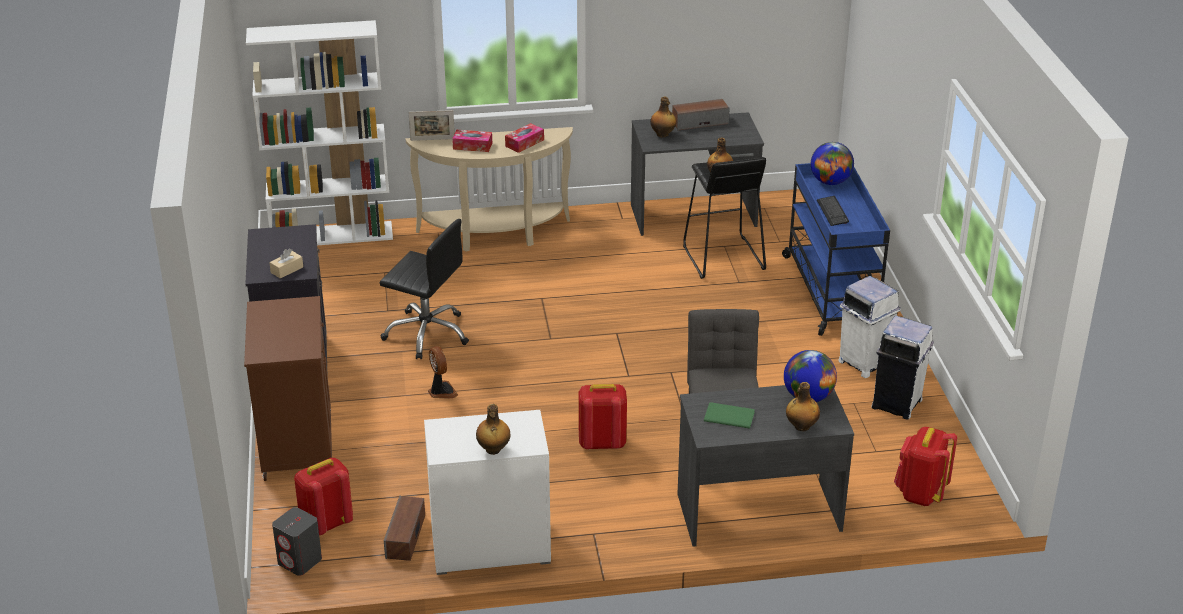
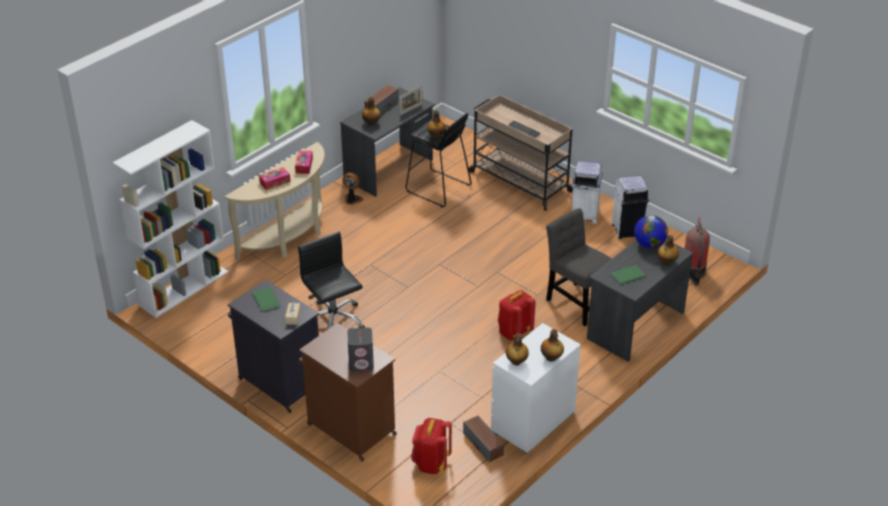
camera: 40 degrees left, 5 degrees up
grey speaker [272,507,322,576] -> grey speaker moved to [347,328,374,372]
black office chair [380,219,469,359] -> black office chair turned 105 degrees counterclockwise [298,232,365,330]
picture frame [409,110,455,141] -> picture frame moved to [399,85,423,116]
fan [428,346,458,399] -> fan moved to [342,172,364,205]
blue cart [782,163,890,336] -> beige cart [469,95,573,211]
globe [811,142,854,185] -> none
red backpack [894,427,957,506] -> fire extinguisher [685,217,710,286]
none -> green book [253,287,280,312]
none -> bottle [506,333,529,366]

